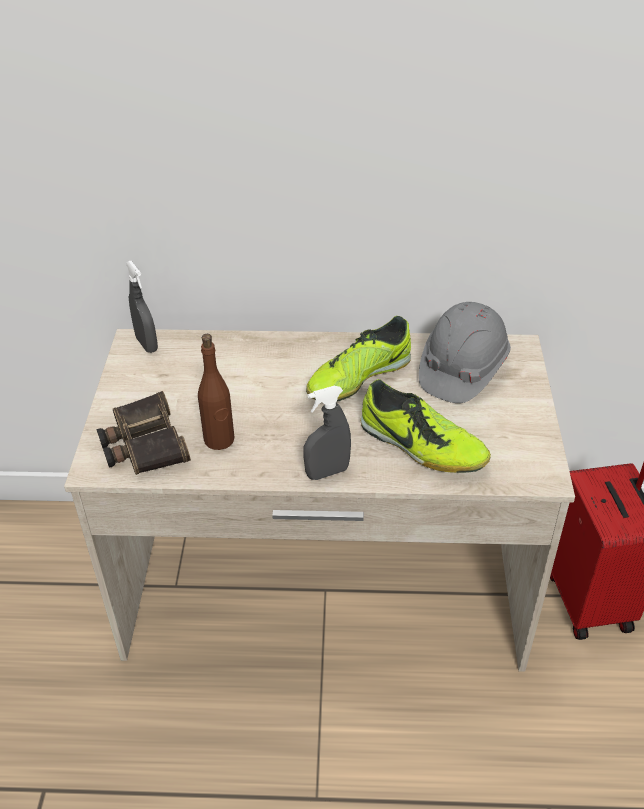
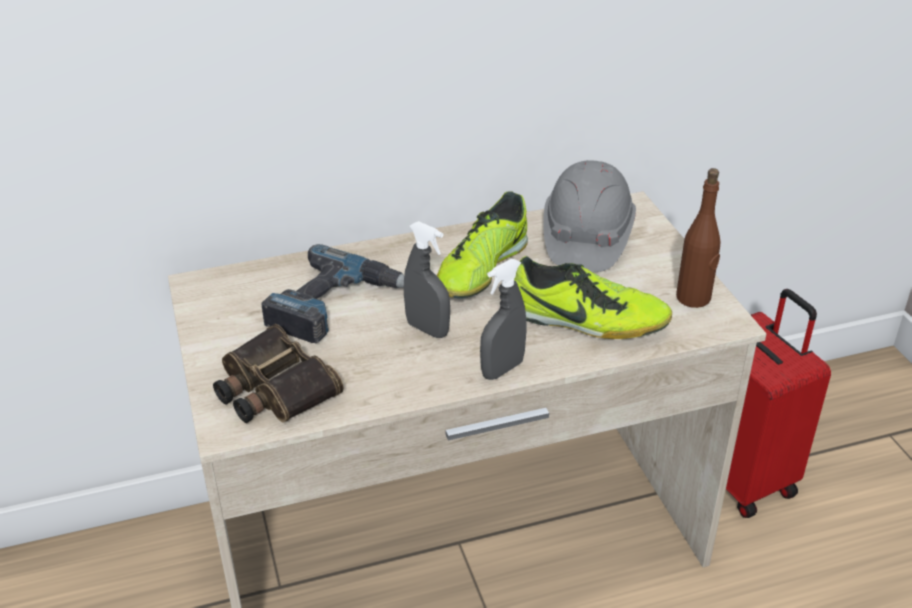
camera: 20 degrees left, 5 degrees down
grey spray bottle [126,261,158,353] -> grey spray bottle moved to [404,221,450,338]
brown bottle [198,334,235,450] -> brown bottle moved to [676,168,720,308]
none -> power drill [261,244,404,343]

